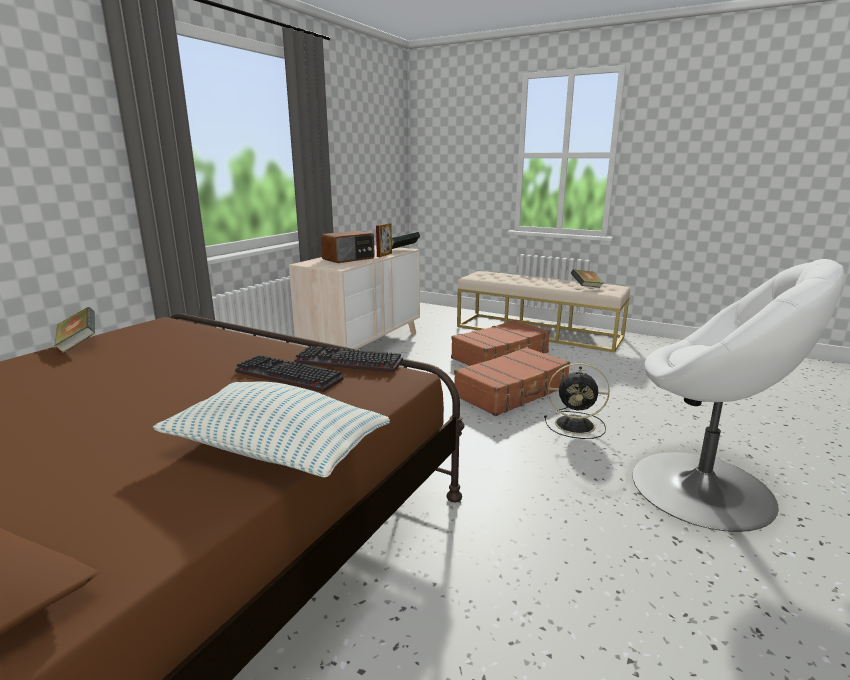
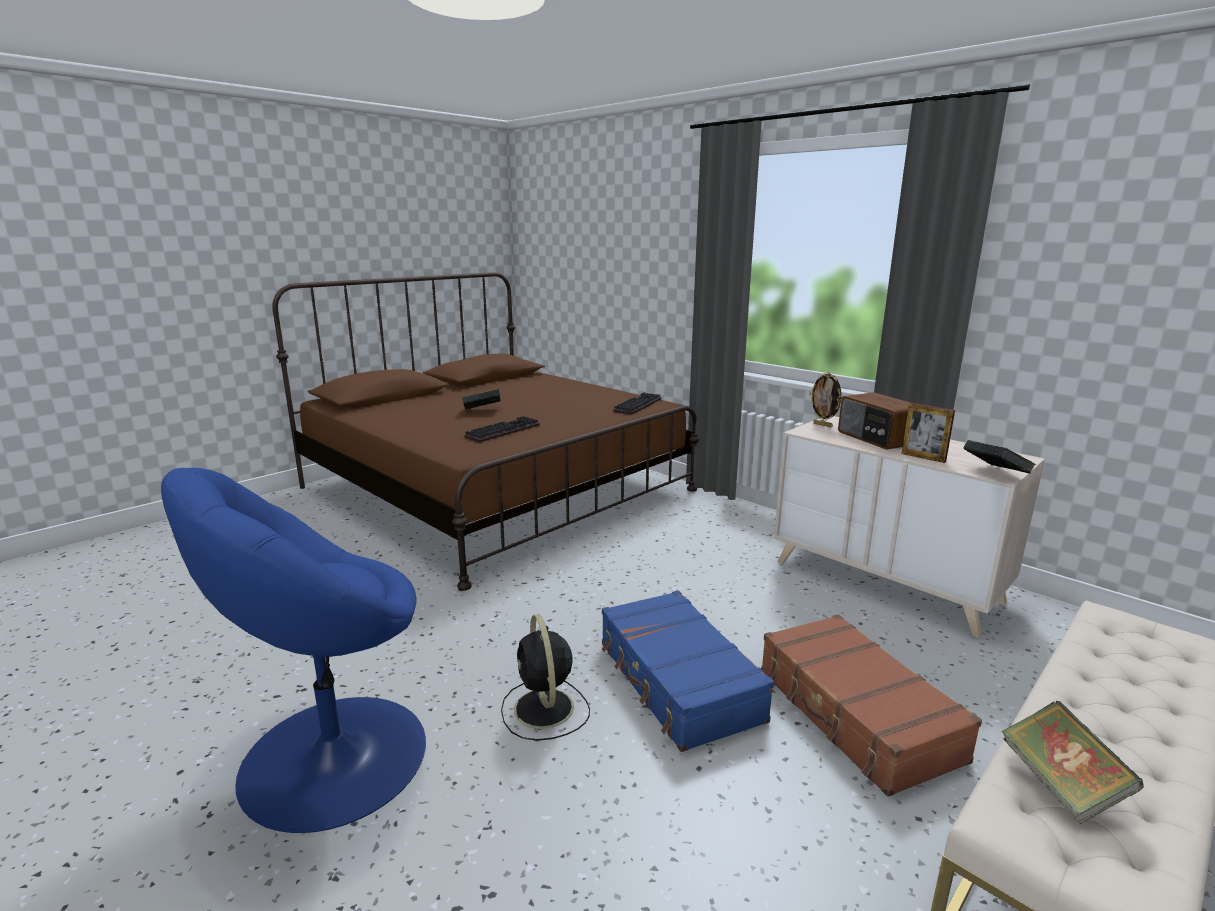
camera: 105 degrees right, 0 degrees up
book [54,307,95,353] -> book moved to [462,389,501,410]
pillow [153,381,390,478] -> none
keyboard [294,346,403,372] -> keyboard moved to [613,392,661,415]
brown suitcase [454,347,570,416] -> blue suitcase [602,591,774,752]
black fan [544,363,610,439] -> black fan turned 45 degrees counterclockwise [501,614,590,741]
white armchair [632,259,844,532] -> blue armchair [161,468,426,833]
none -> picture frame [809,372,842,427]

